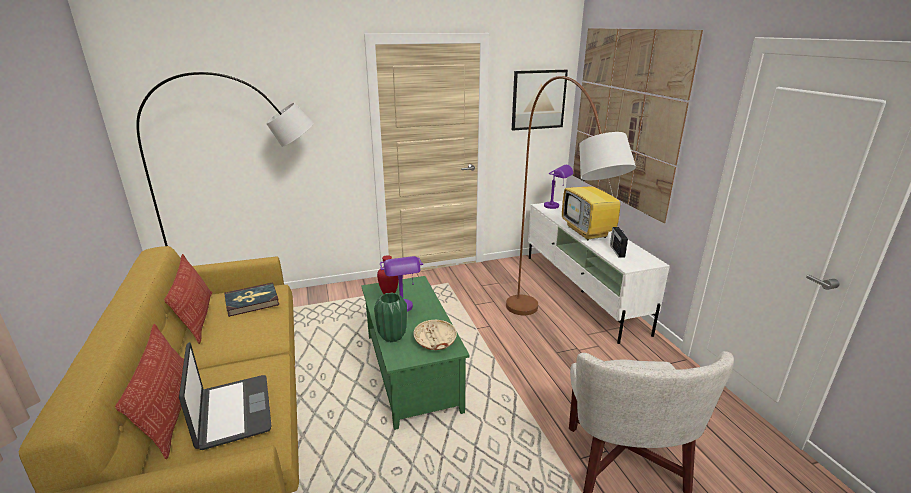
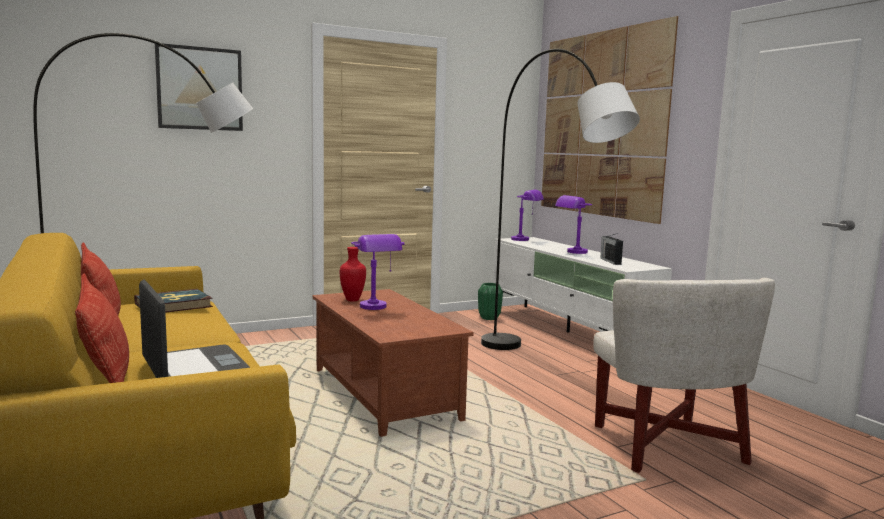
camera: 10 degrees left, 15 degrees down
green coffee table [361,276,470,430] -> brown coffee table [312,289,474,437]
green vase [374,292,407,342] -> green vase moved to [478,283,503,320]
beige bowl [413,320,457,350] -> none
brown floor lamp [506,76,636,315] -> grey floor lamp [481,49,640,350]
picture [512,70,568,130] -> picture moved to [155,43,243,131]
television [562,178,620,240] -> purple table lamp [555,195,592,254]

